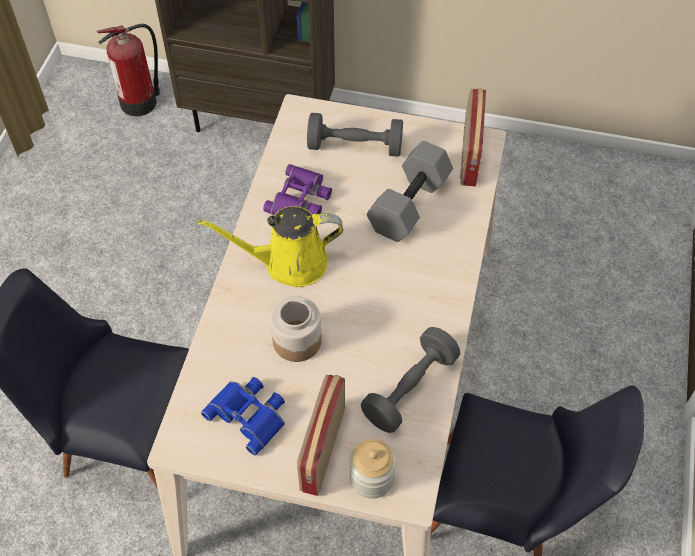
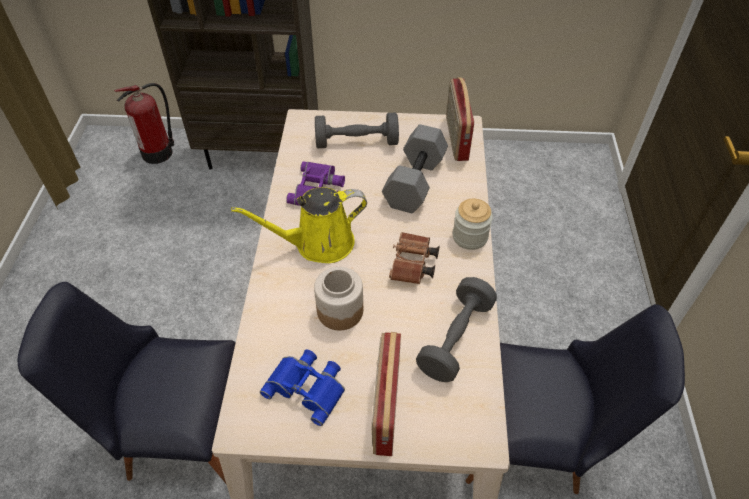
camera: 10 degrees left, 5 degrees down
jar [350,439,396,499] -> jar moved to [453,199,493,250]
none -> brown binoculars [389,232,440,284]

